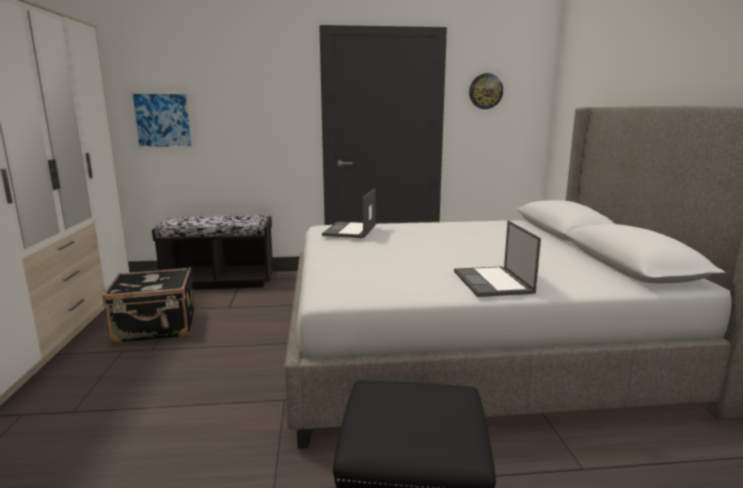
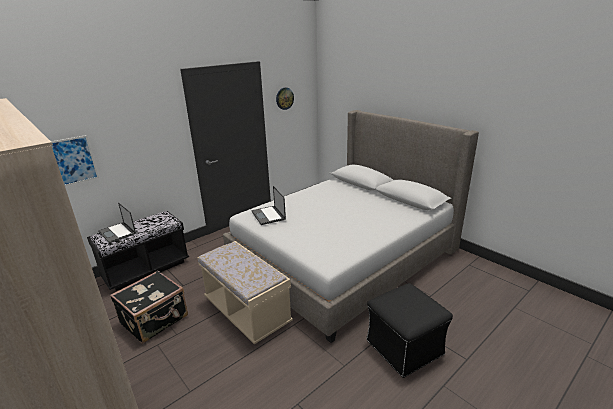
camera: 35 degrees left, 10 degrees up
laptop [454,221,541,297] -> laptop moved to [98,202,136,243]
none -> beige bench [197,241,293,344]

